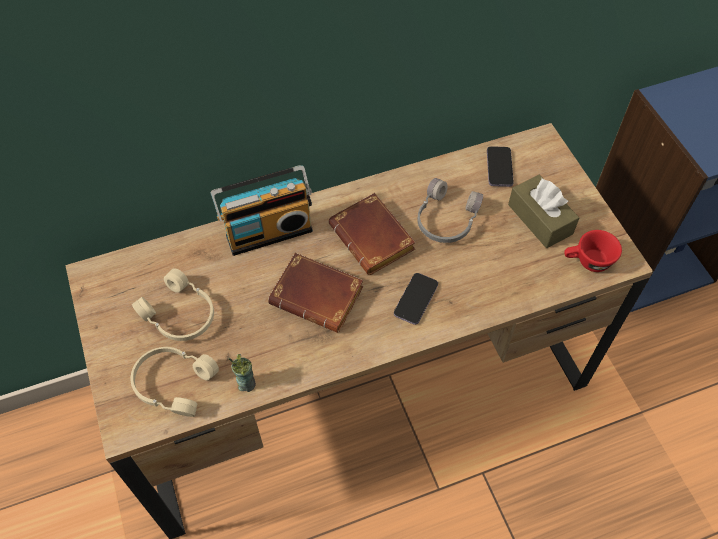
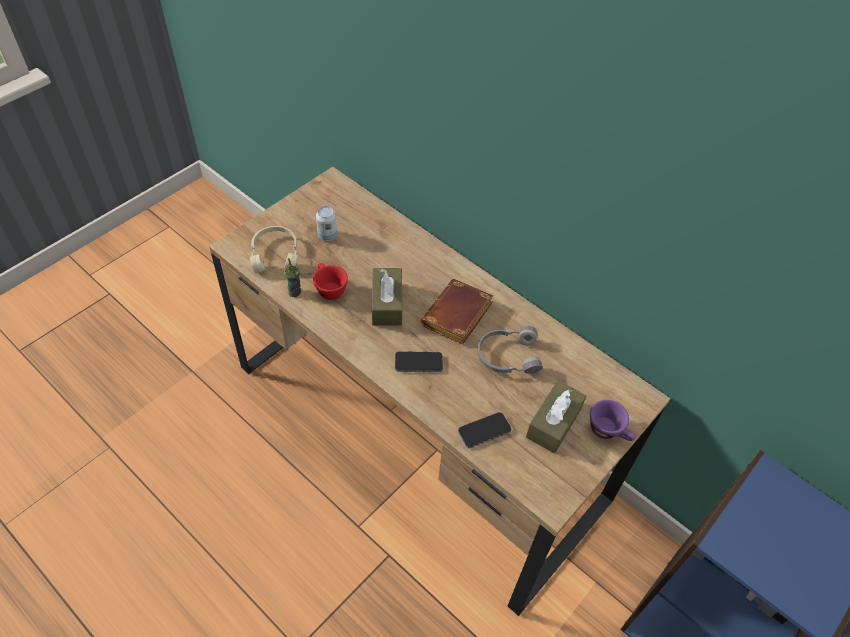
camera: 60 degrees right, 5 degrees down
beige headphones [132,268,214,341] -> can [316,206,337,241]
radio [211,165,313,256] -> none
brown book [268,253,364,333] -> brown tissue box [372,268,402,326]
phone [487,146,514,187] -> phone moved to [458,412,511,448]
red cup [564,230,622,272] -> red cup moved to [313,263,348,300]
none -> purple cup [590,400,636,441]

